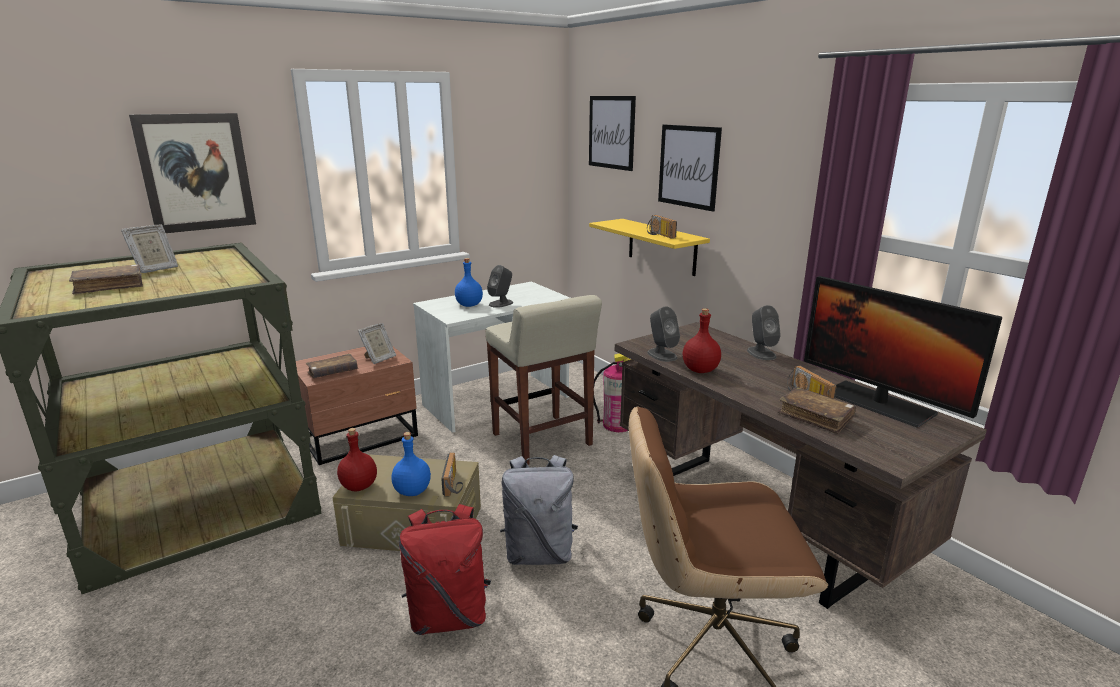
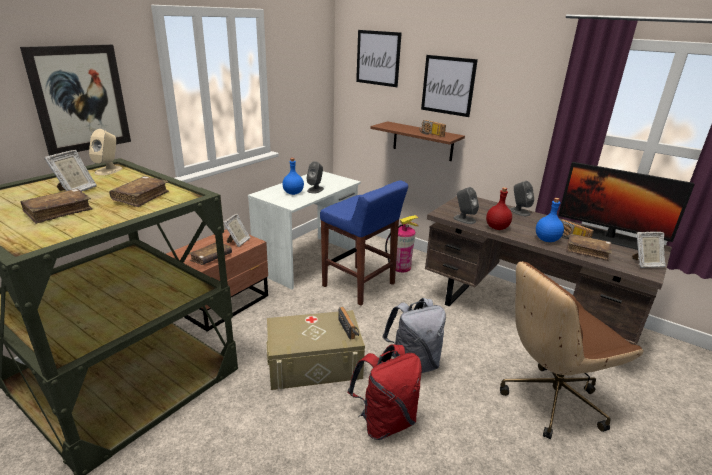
camera: 20 degrees left, 5 degrees up
red bottle [337,428,377,491] -> none
blue bottle [392,432,431,496] -> blue bottle moved to [536,198,564,242]
beige stool [485,295,602,465] -> blue stool [320,180,408,306]
yellow shelf [589,219,710,276] -> brown shelf [370,121,465,161]
none -> beige speaker [89,129,123,175]
none -> brown book [109,176,169,207]
none -> picture frame [632,232,666,268]

